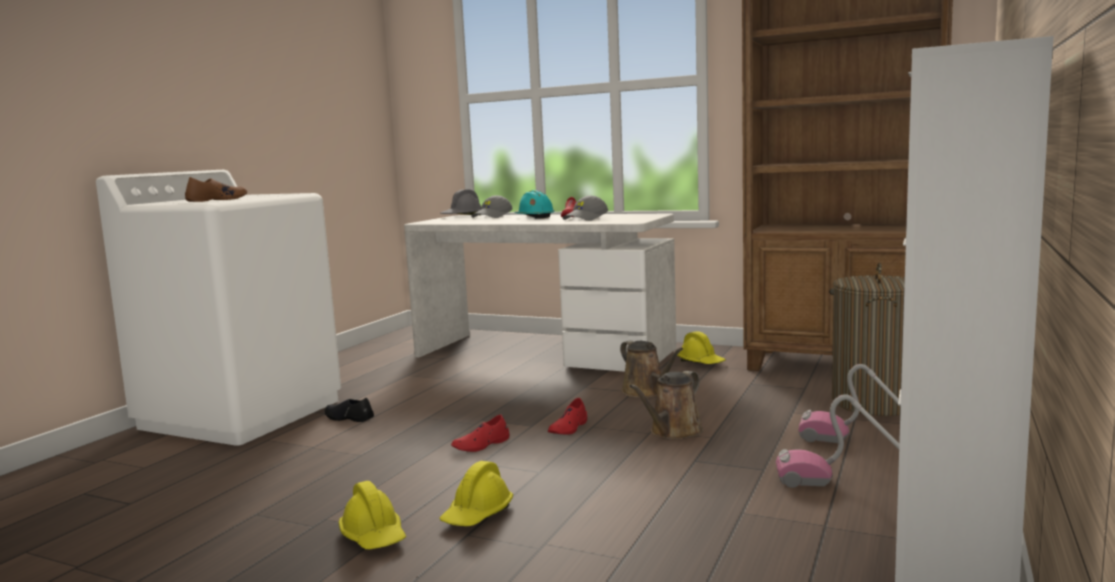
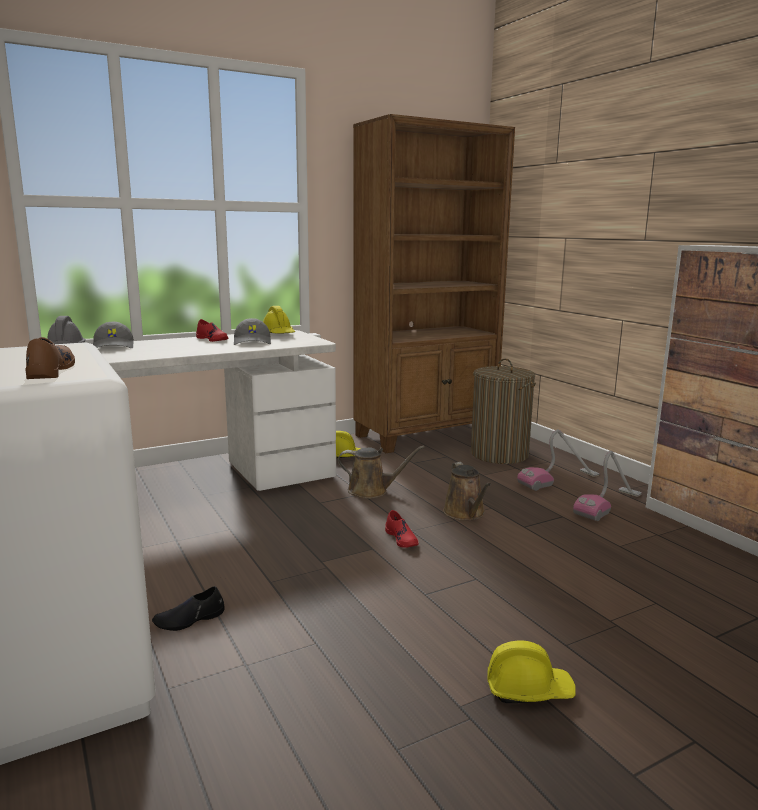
camera: 55 degrees left, 5 degrees up
yellow hard hat [439,461,513,526] -> yellow hard hat moved to [263,306,295,333]
red shoe [451,414,509,452] -> none
turquoise hard hat [515,190,555,219] -> none

